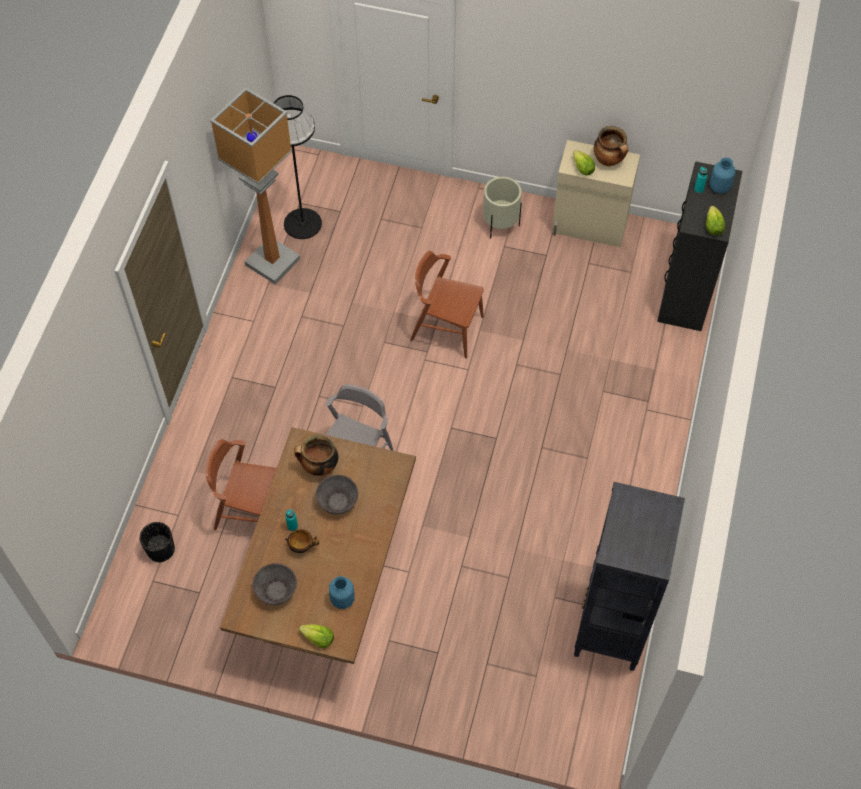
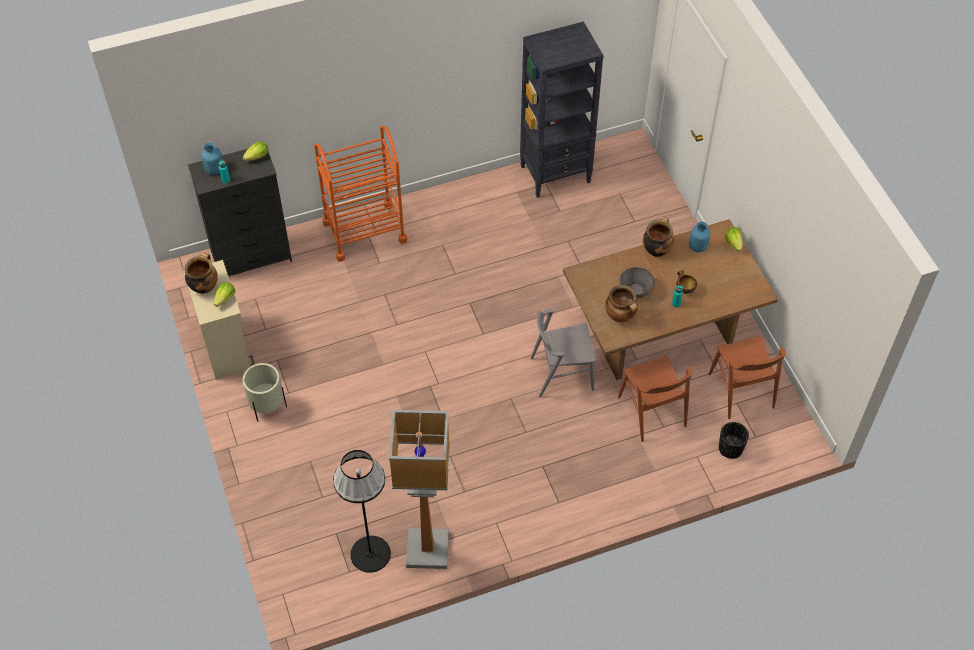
camera: 125 degrees left, 5 degrees down
grey bowl [253,563,297,605] -> none
brown chair [410,251,484,358] -> brown chair moved to [709,336,786,419]
none -> orange cart [314,126,407,261]
none -> cooking pot [643,217,674,257]

